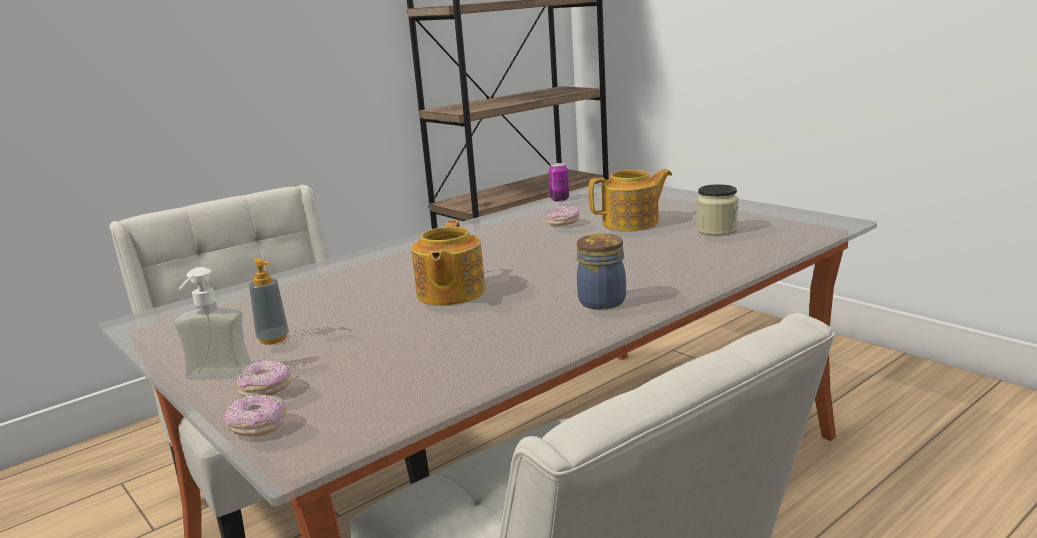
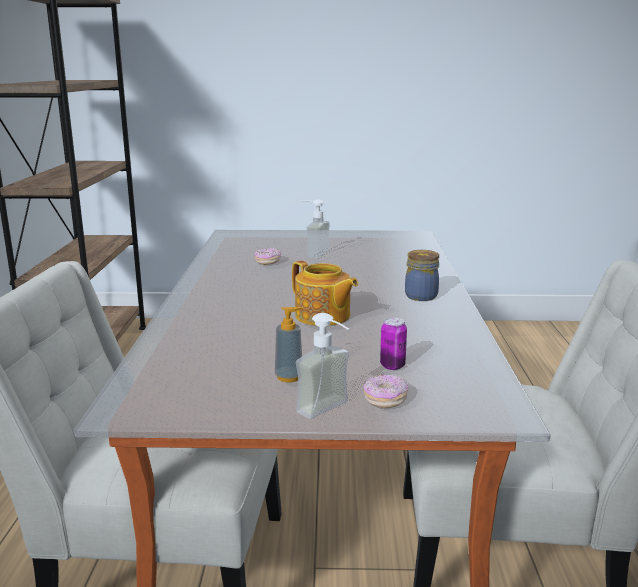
camera: 50 degrees left, 0 degrees up
donut [223,394,286,437] -> none
can [549,163,569,202] -> can moved to [380,318,407,370]
teapot [589,169,672,231] -> soap dispenser [300,199,330,259]
jar [696,184,739,236] -> none

